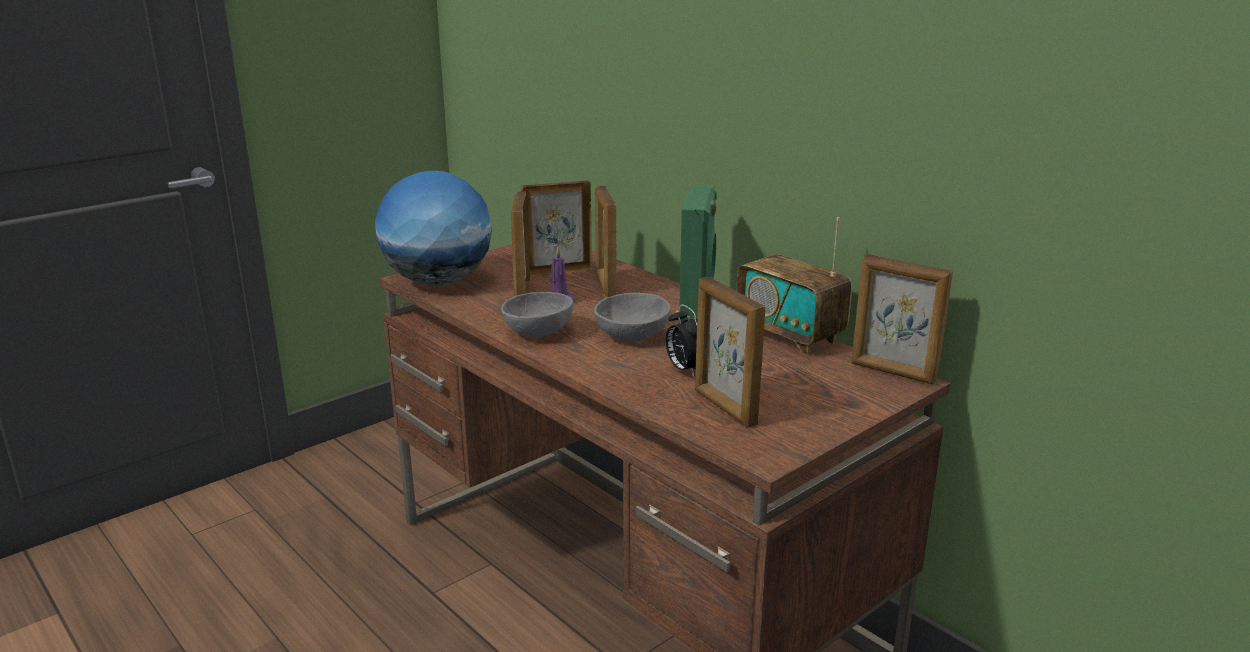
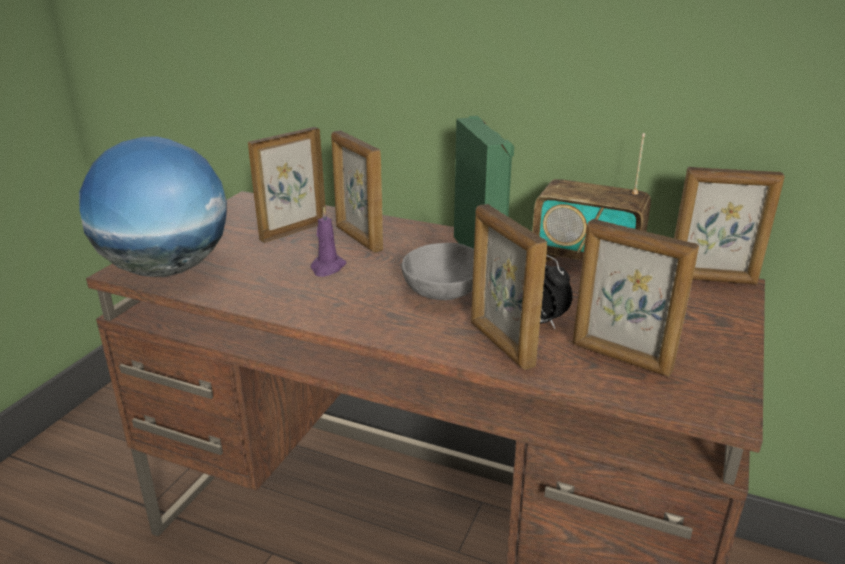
camera: 25 degrees left, 5 degrees up
grey bowl [501,292,573,338] -> none
picture frame [511,191,530,296] -> picture frame moved to [471,204,547,370]

